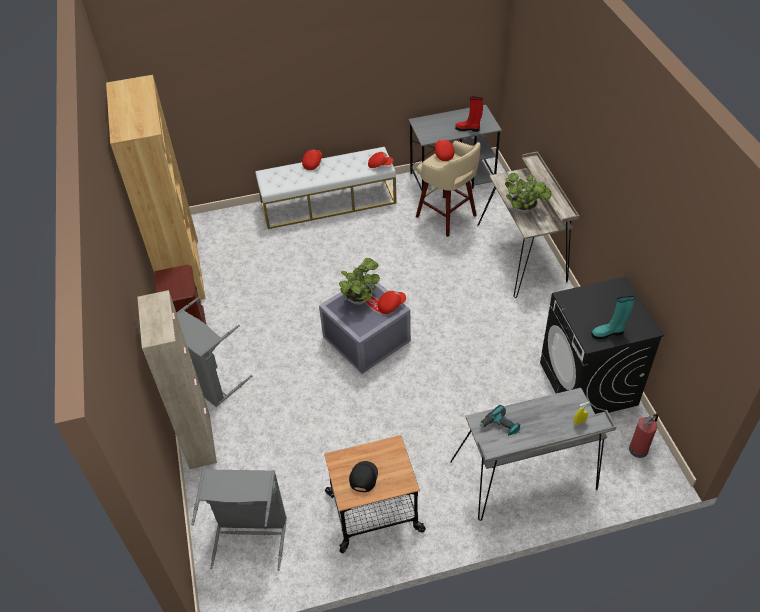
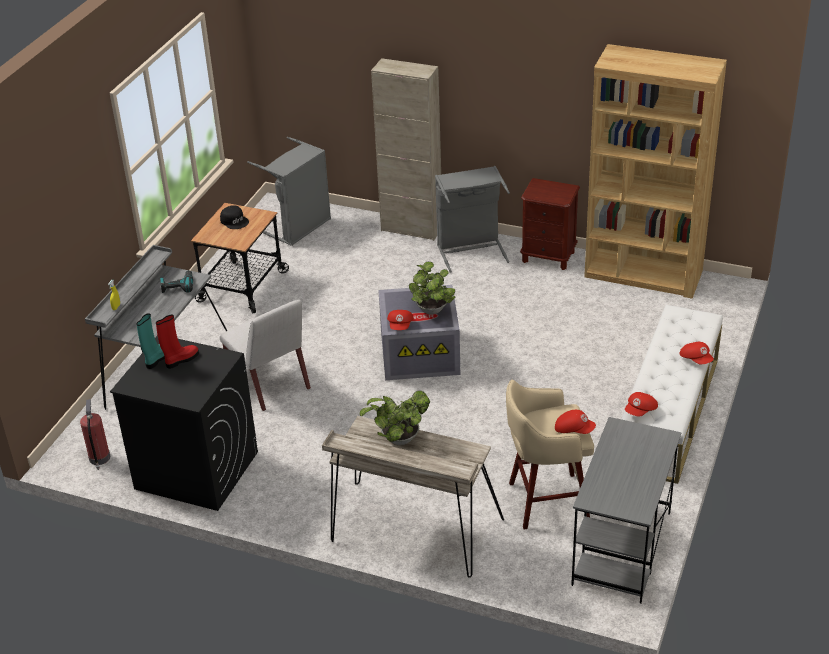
camera: 125 degrees right, 10 degrees down
red boot [455,97,483,132] -> red boot moved to [156,314,199,369]
none -> white chair [220,300,311,411]

